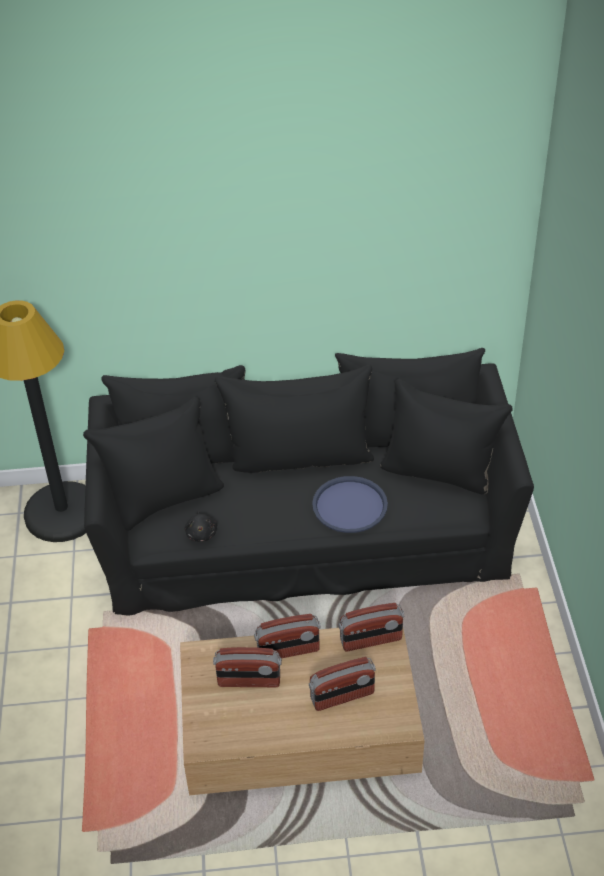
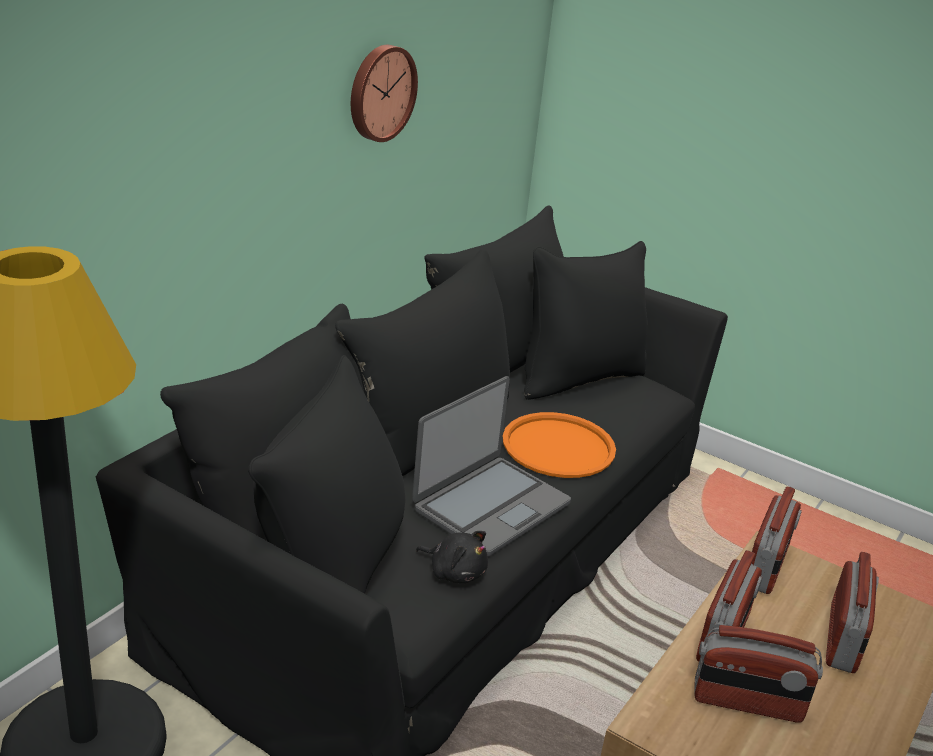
camera: 55 degrees left, 15 degrees down
radio [213,647,282,687] -> radio turned 60 degrees clockwise [694,625,823,723]
blue tray [312,476,388,533] -> orange tray [503,412,616,478]
none -> wall clock [351,45,418,142]
none -> laptop [412,376,571,556]

